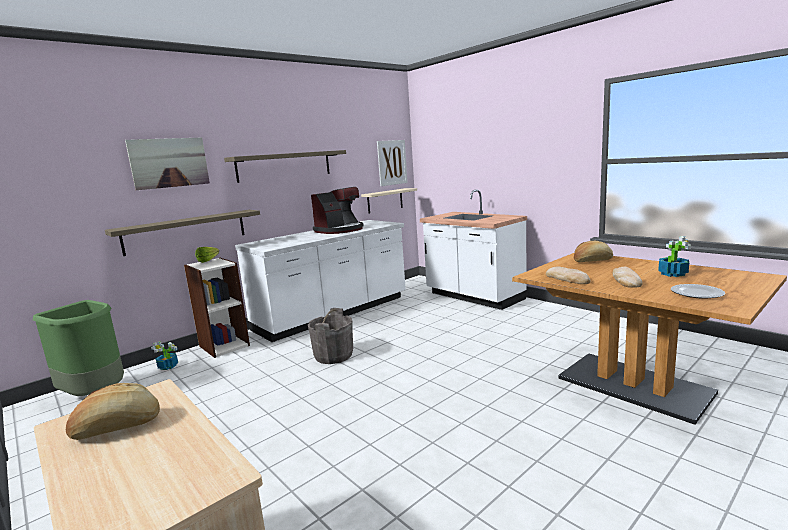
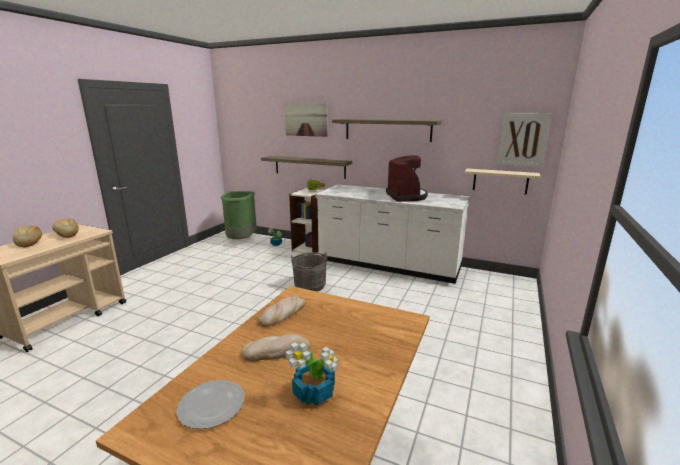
camera: 65 degrees right, 5 degrees up
coffee machine [311,187,364,234] -> coffee machine turned 120 degrees counterclockwise [386,155,428,202]
white counter [420,189,527,310] -> none
bread [574,241,613,262] -> bread moved to [13,226,42,247]

